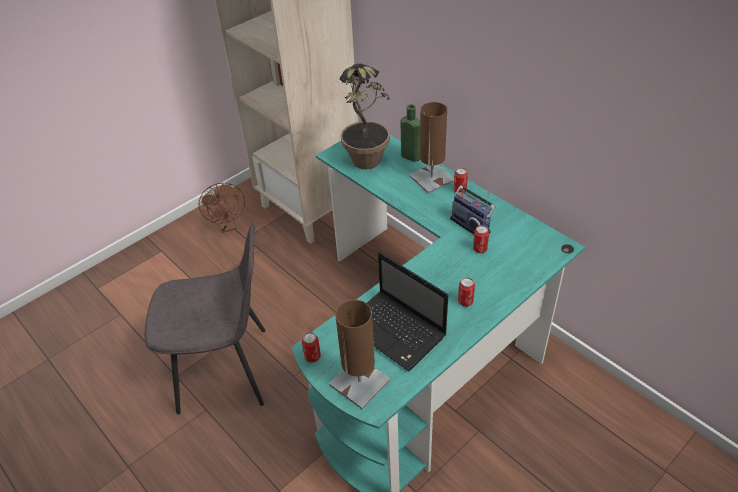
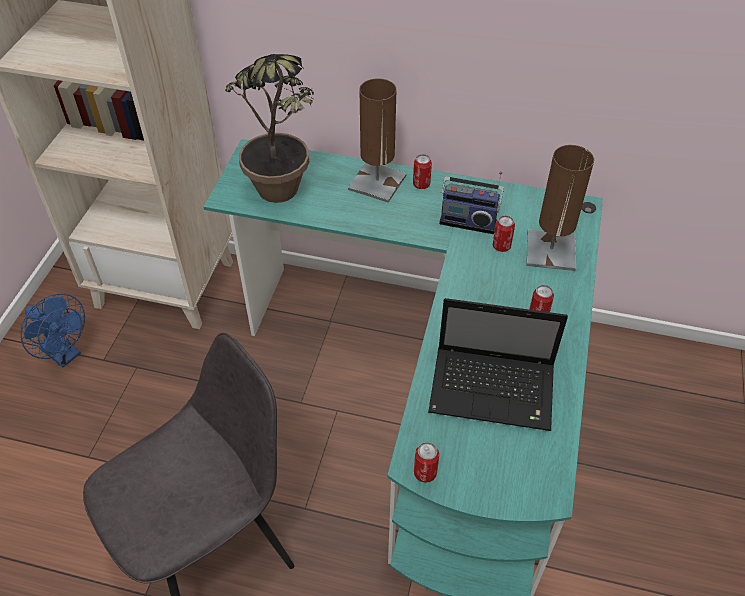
camera: 35 degrees left, 5 degrees up
brown fan [199,183,245,233] -> blue fan [21,293,85,368]
brown table lamp [329,300,390,409] -> brown table lamp moved to [526,145,594,271]
green bottle [401,104,420,162] -> none

